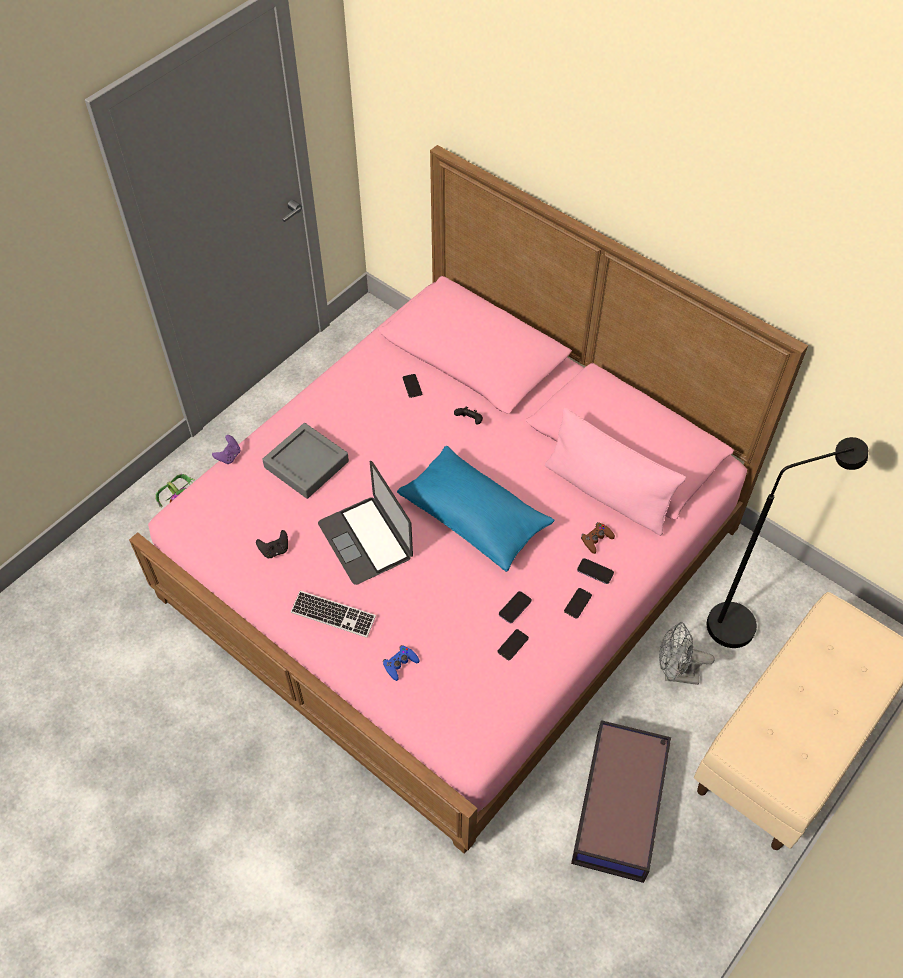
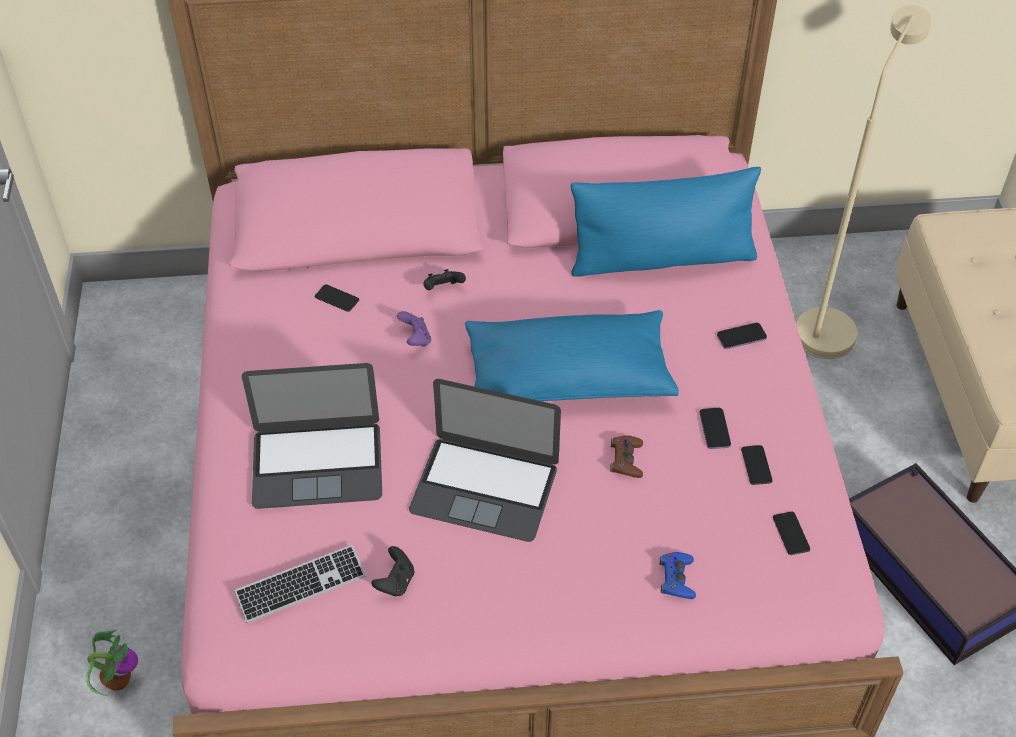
camera: 45 degrees left, 5 degrees down
purple game controller [212,435,240,464] -> purple game controller moved to [397,311,431,347]
grey tray [262,423,349,499] -> laptop [242,363,382,509]
keyboard [291,591,376,638] -> keyboard moved to [234,545,366,623]
pink pillow [545,408,686,536] -> blue pillow [570,167,761,276]
phone [564,588,592,619] -> phone moved to [773,511,810,555]
brown game controller [581,522,615,554] -> brown game controller moved to [610,435,643,478]
grey fan [659,622,715,685] -> none
black floor lamp [707,437,868,648] -> beige floor lamp [796,5,931,359]

